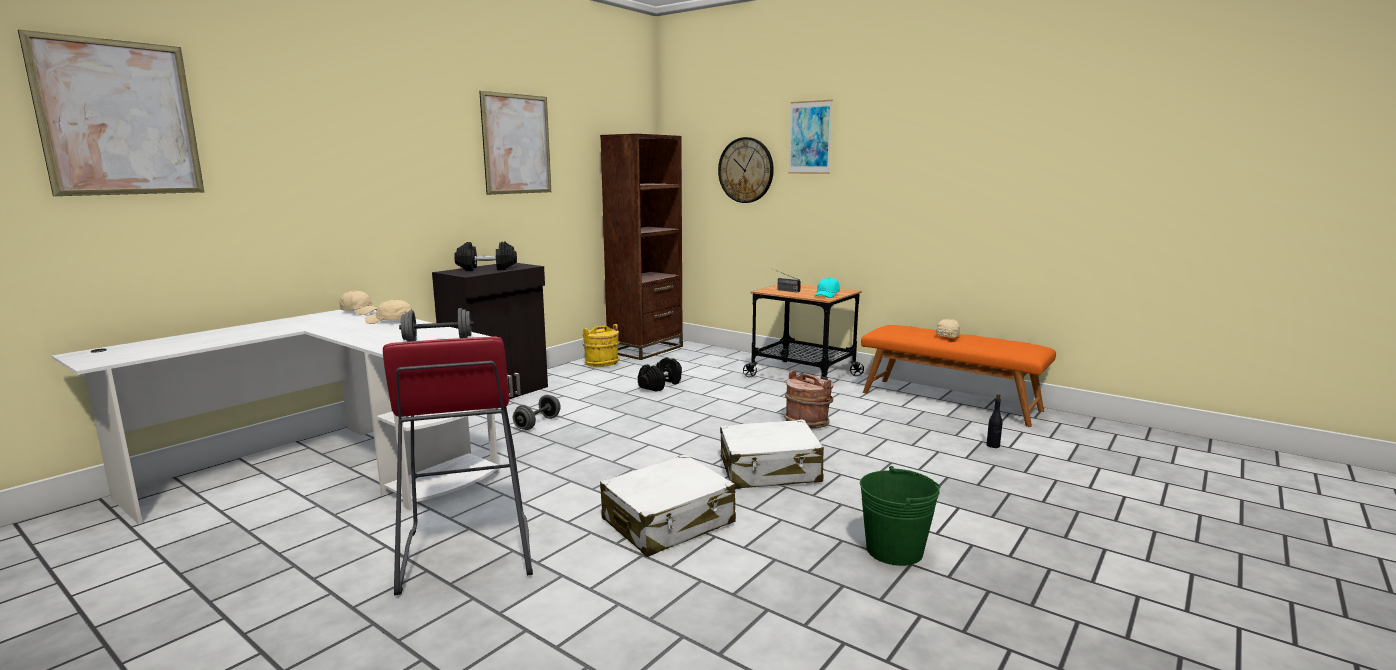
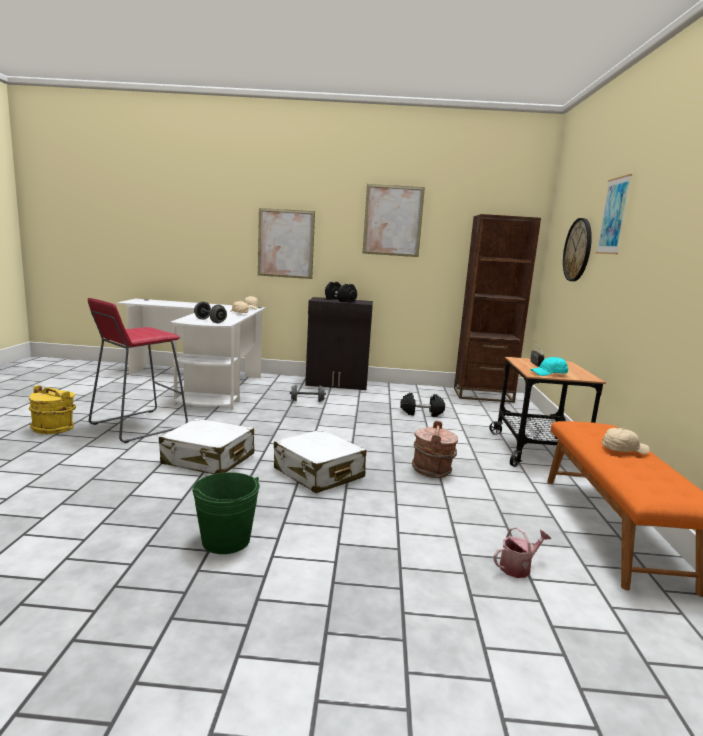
camera: 55 degrees right, 0 degrees up
picture [18,29,204,196] -> picture moved to [258,208,315,279]
yellow bucket [583,324,620,367] -> yellow bucket moved to [29,385,76,434]
black bottle [987,394,1002,448] -> watering can [493,527,551,578]

